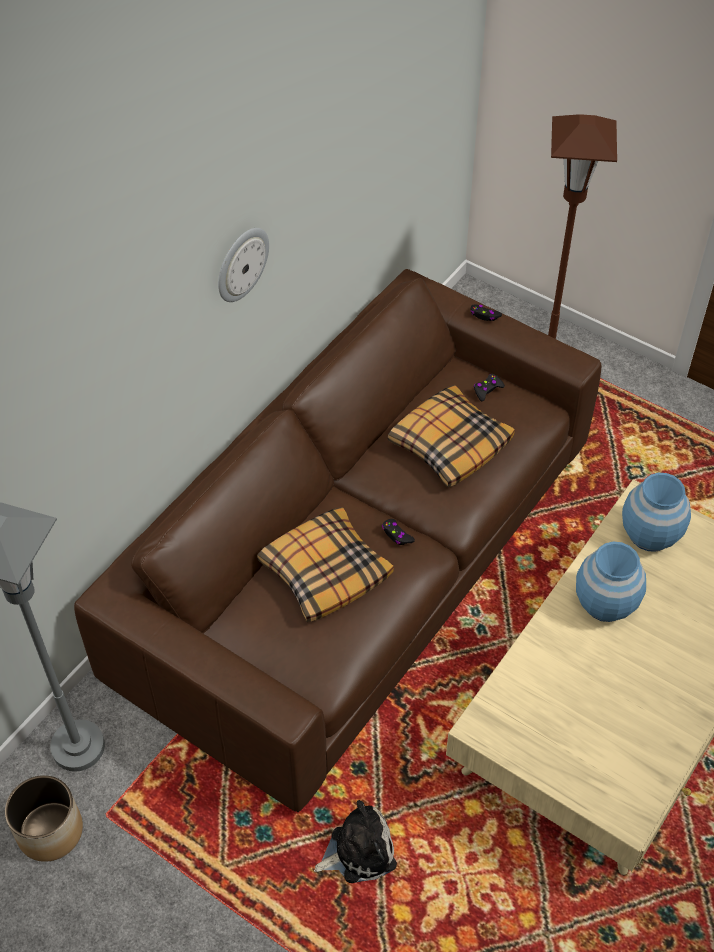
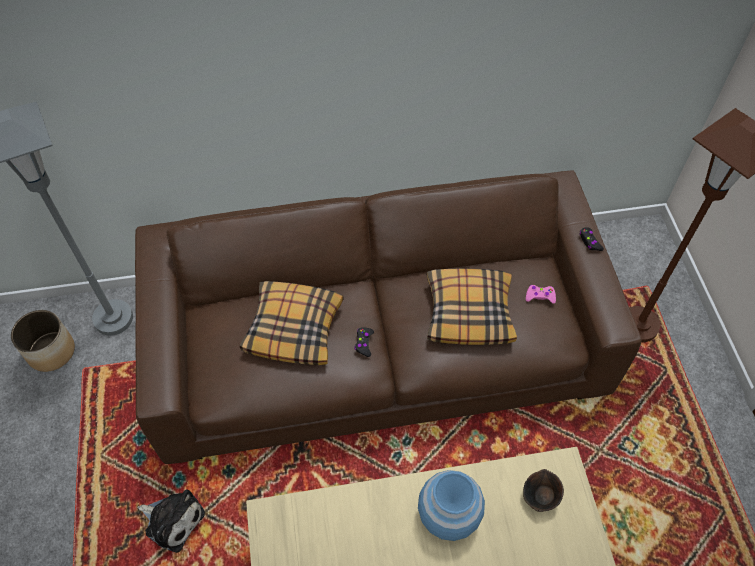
camera: 45 degrees right, 5 degrees up
wall clock [218,228,269,302] -> none
black game controller [474,374,505,401] -> pink game controller [526,285,556,304]
blue vase [622,473,691,552] -> brown bowl [523,469,564,512]

